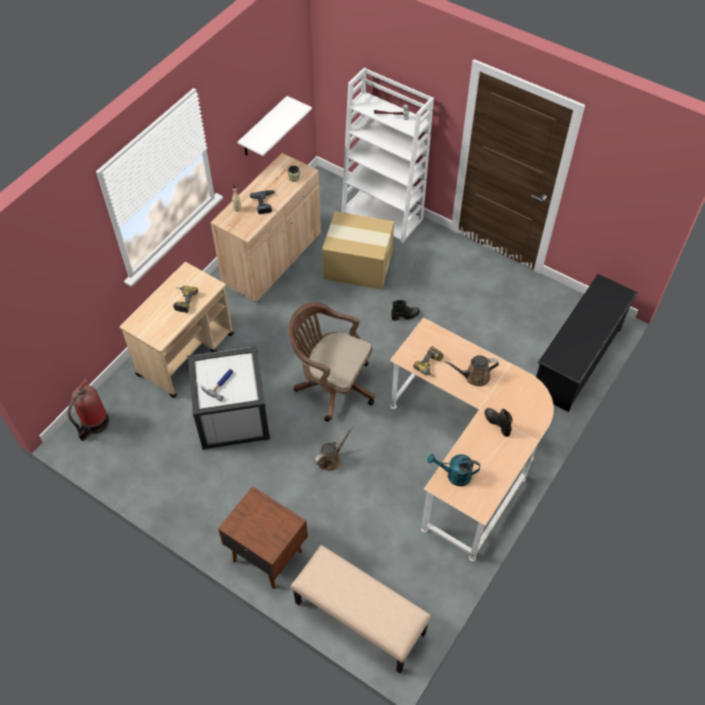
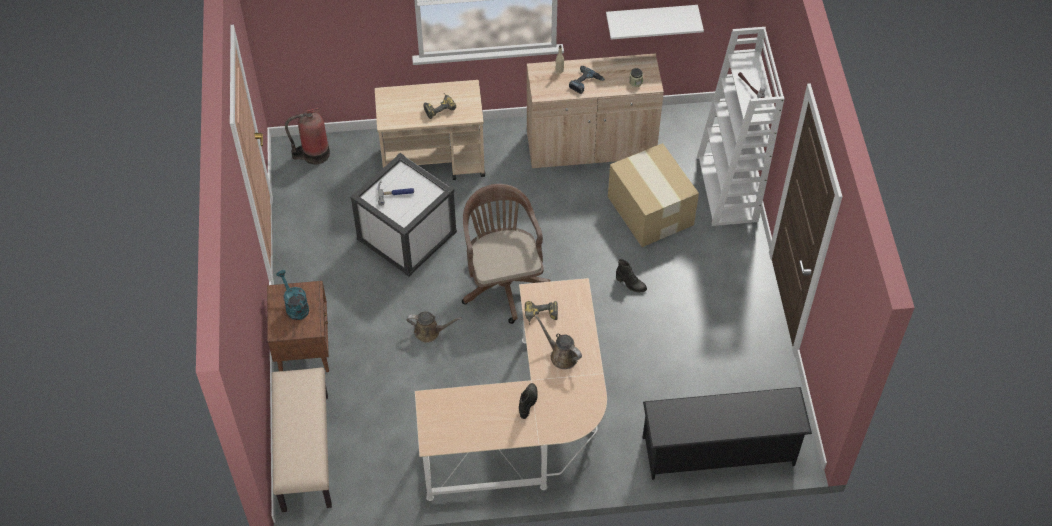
camera: 50 degrees right, 0 degrees up
turquoise watering can [427,453,480,486] -> turquoise watering can moved to [276,270,309,320]

